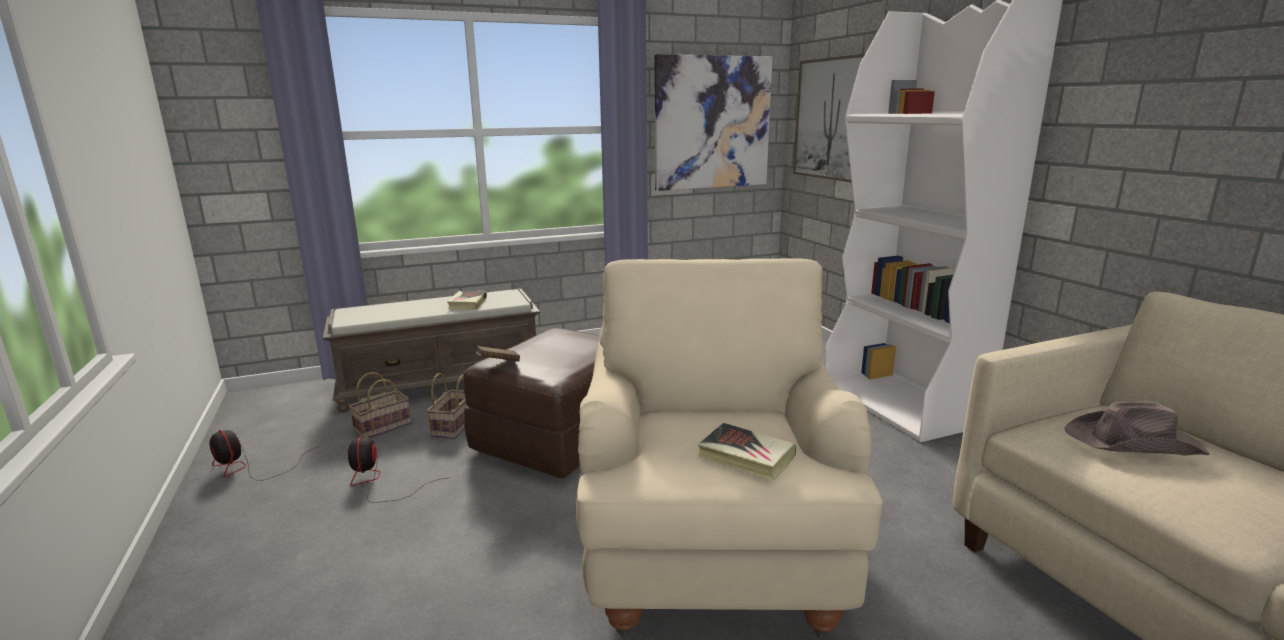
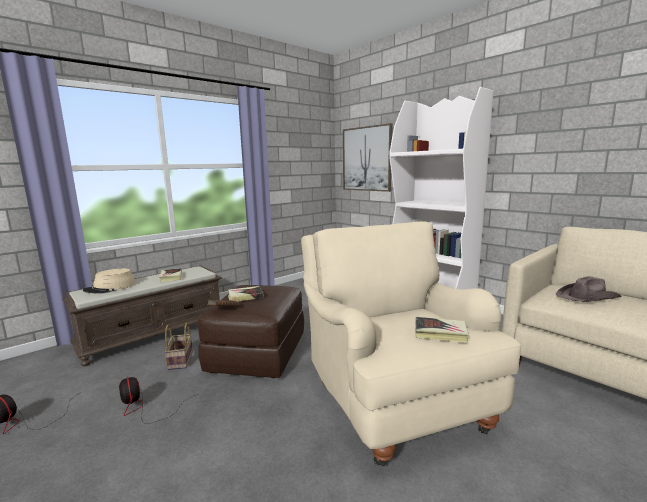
camera: 20 degrees left, 5 degrees down
basket [349,372,411,438] -> none
picture [654,54,773,191] -> none
none -> beige hat [83,269,136,294]
none -> book [228,286,264,302]

